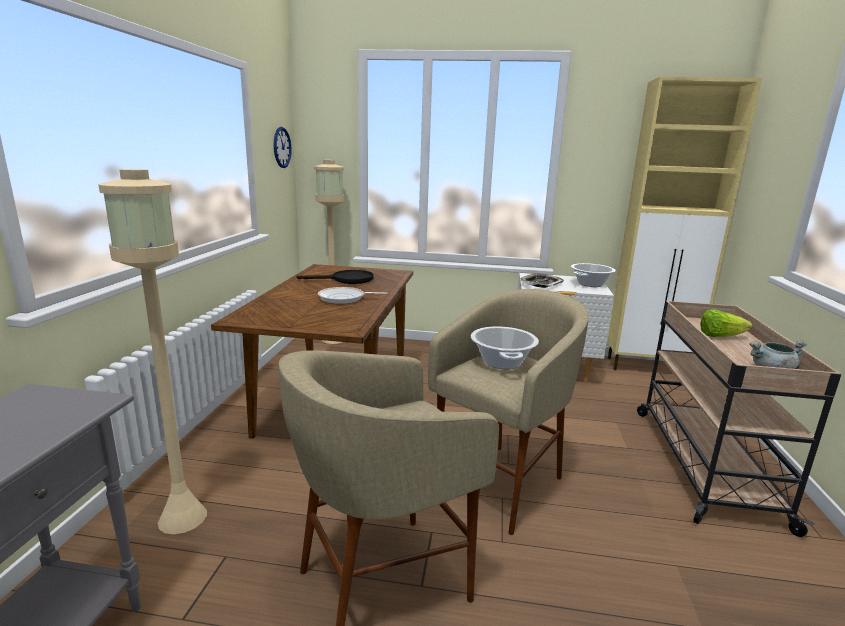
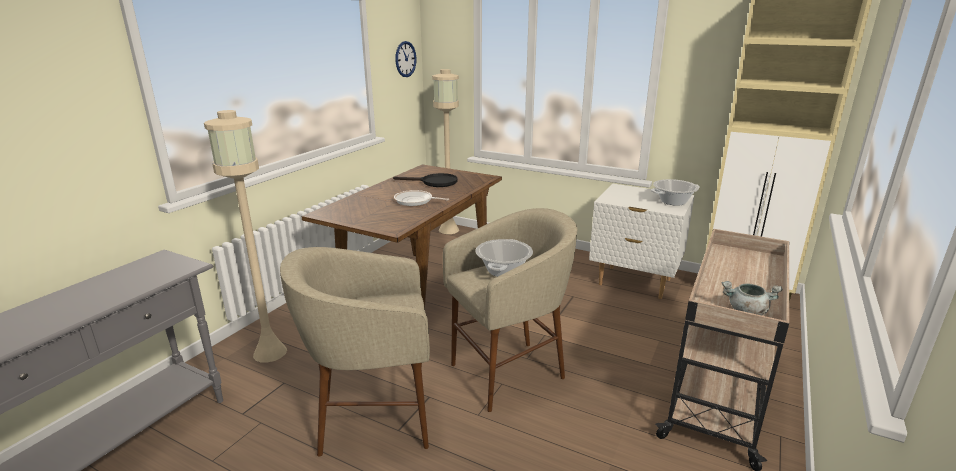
camera: 20 degrees right, 5 degrees up
tray [520,273,564,288] -> none
lettuce [700,309,753,337] -> none

